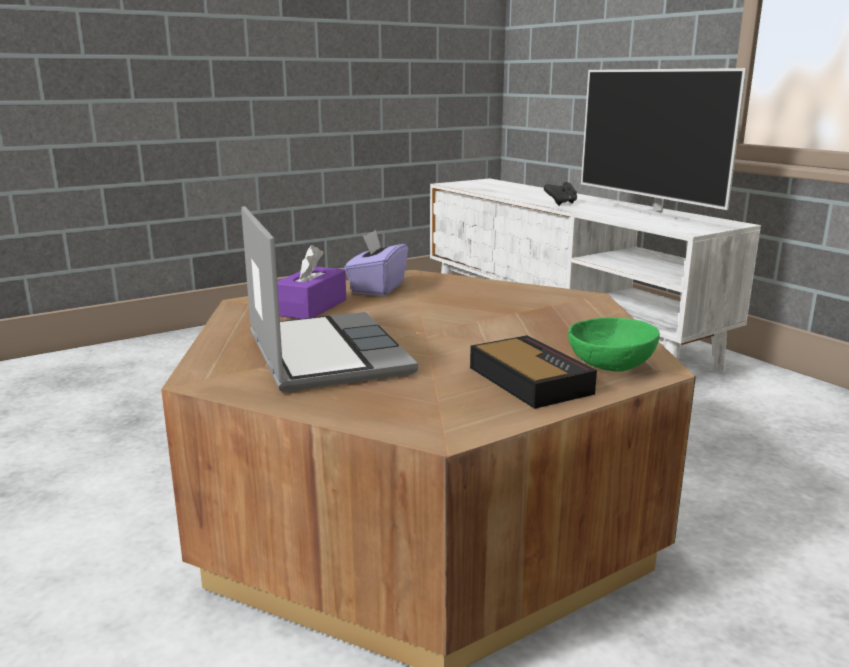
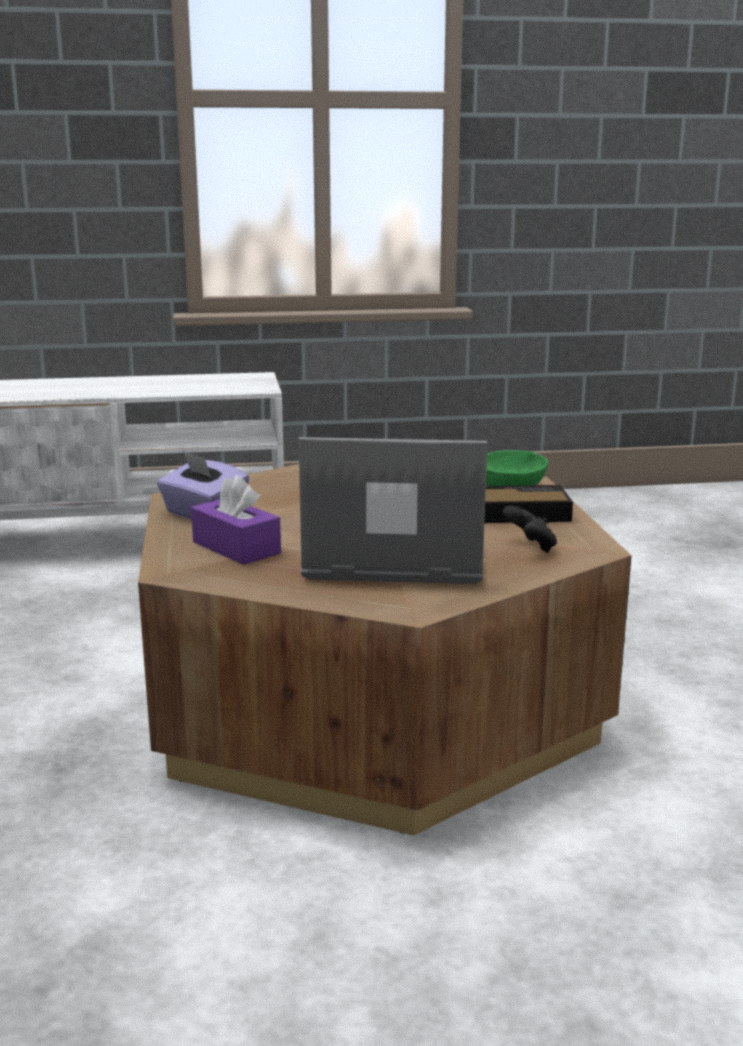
camera: 65 degrees left, 0 degrees up
black game controller [544,182,577,206] -> black game controller moved to [502,505,557,553]
television [581,68,747,220] -> none

